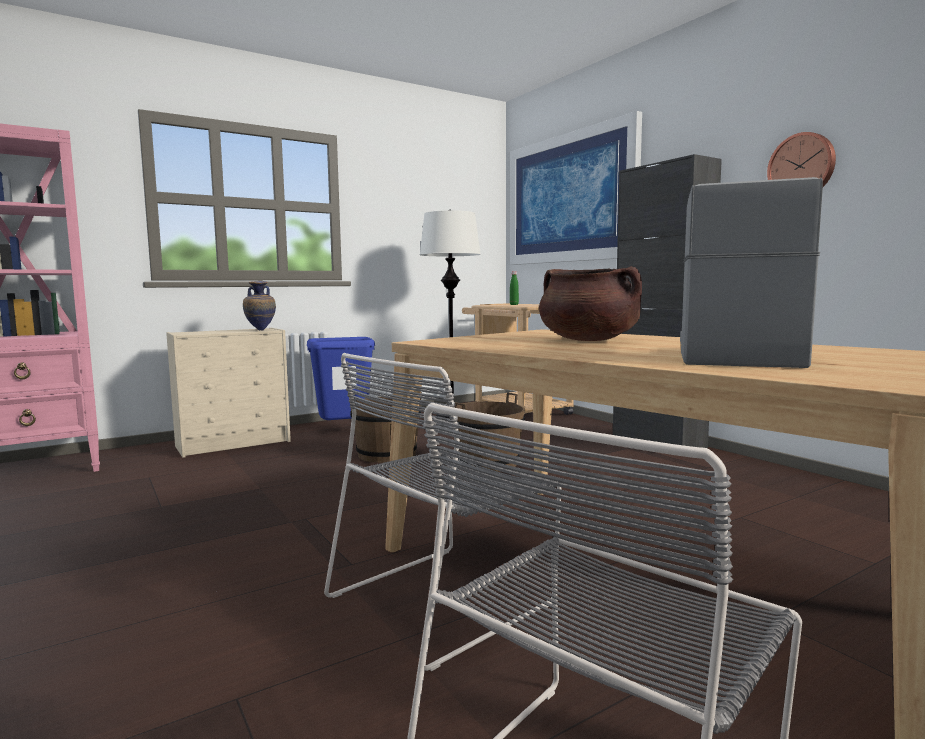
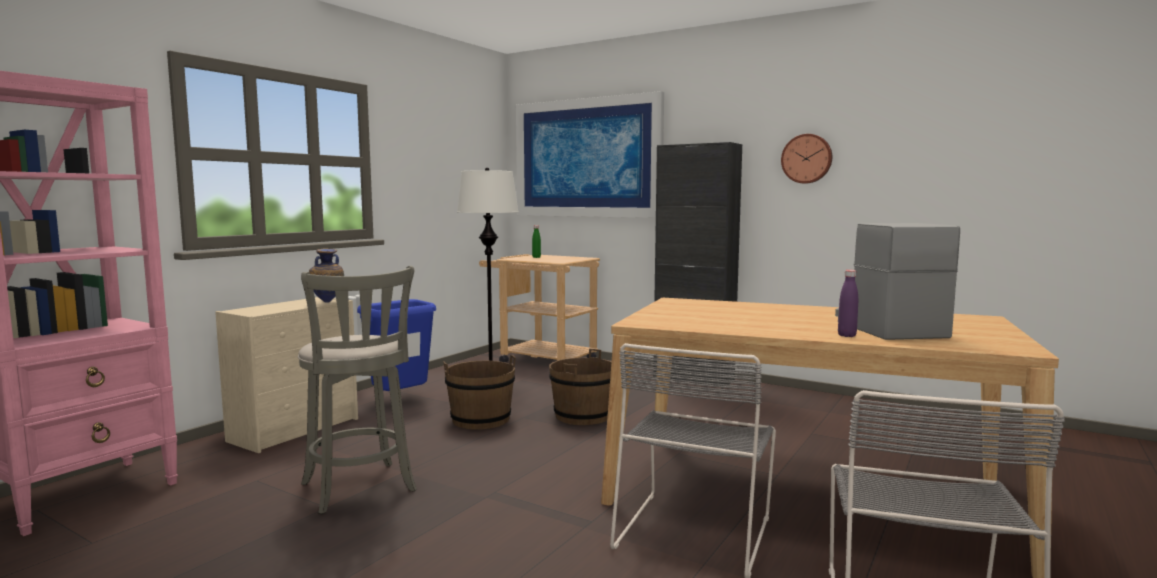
camera: 25 degrees left, 0 degrees up
brown cooking pot [539,266,642,341] -> none
none -> grey stool [298,266,417,514]
none -> purple bottle [838,270,858,337]

